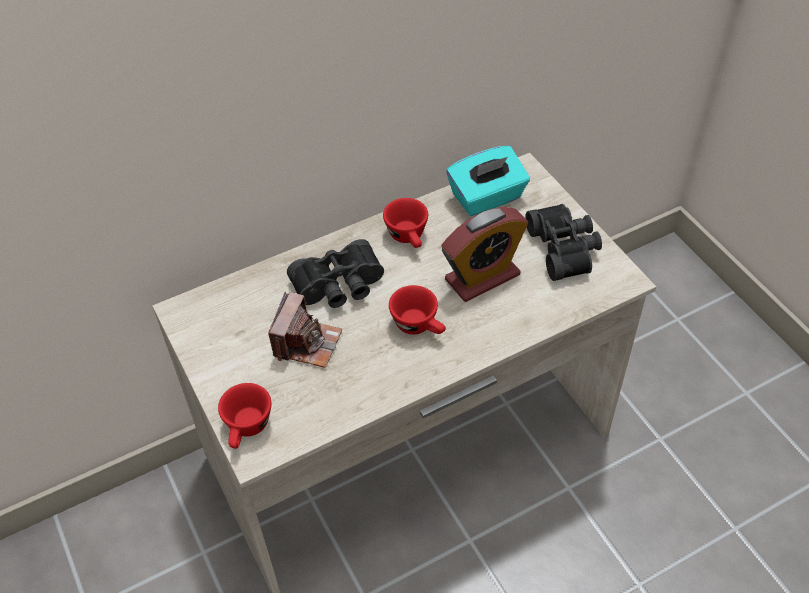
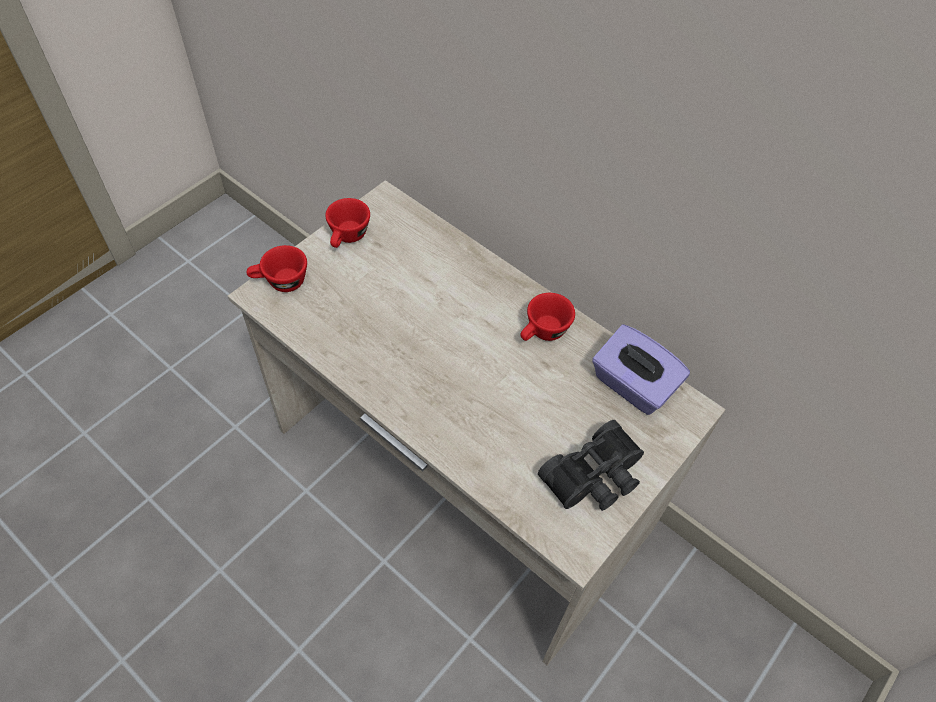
camera: 65 degrees right, 5 degrees up
camera [268,292,342,368] -> none
black binoculars [287,239,384,308] -> none
red cup [389,285,446,335] -> red cup moved to [325,198,370,248]
alarm clock [441,207,528,302] -> none
turquoise tissue box [446,146,530,216] -> purple tissue box [592,324,690,415]

